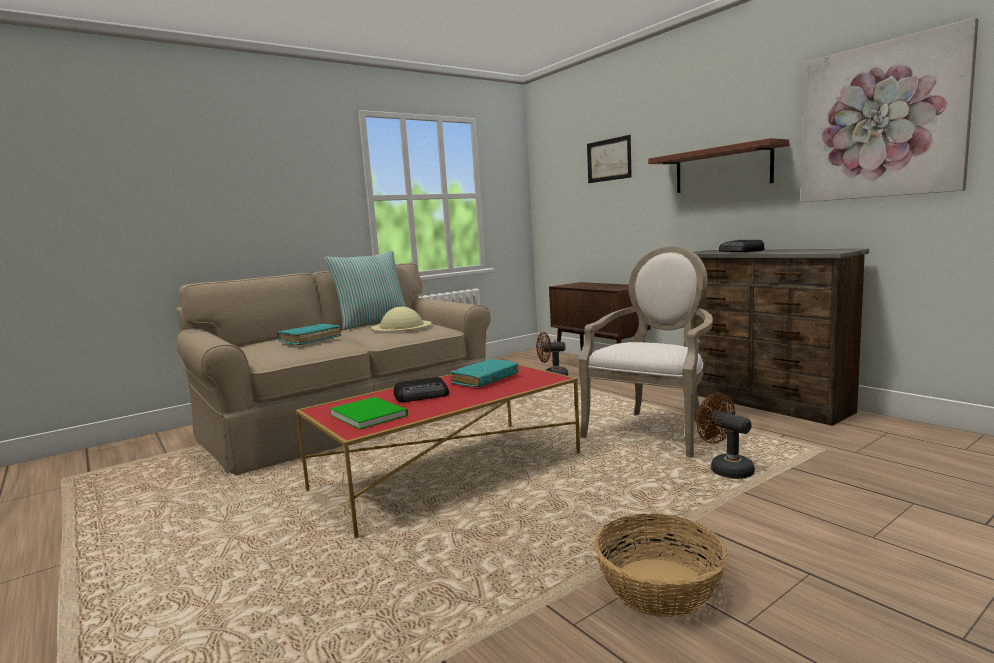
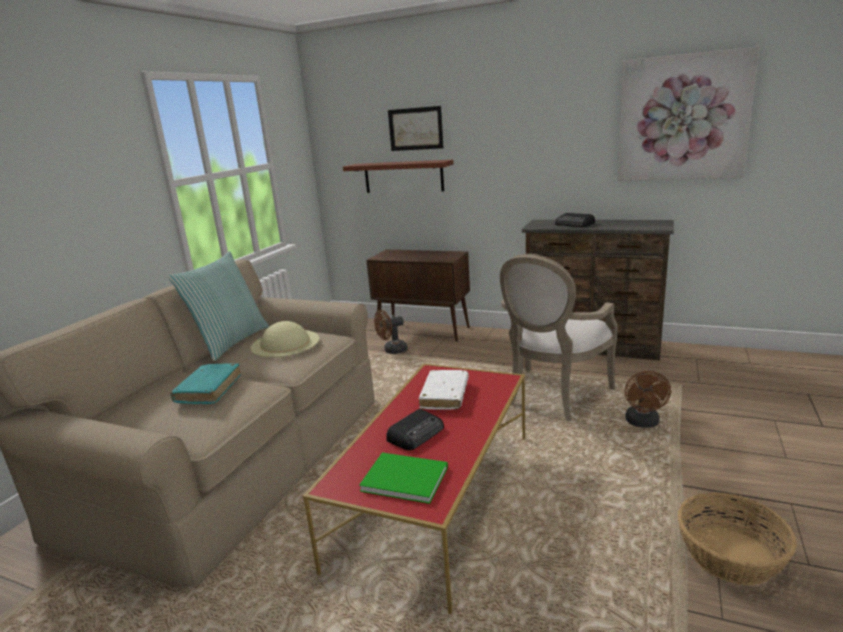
camera: 30 degrees left, 10 degrees up
turquoise book [450,359,519,387] -> white book [419,370,468,409]
armchair [578,246,713,458] -> armchair turned 150 degrees counterclockwise [500,254,618,421]
shelf [648,138,789,193] -> shelf moved to [343,160,453,193]
brown fan [696,393,755,479] -> brown fan turned 105 degrees counterclockwise [625,371,671,428]

